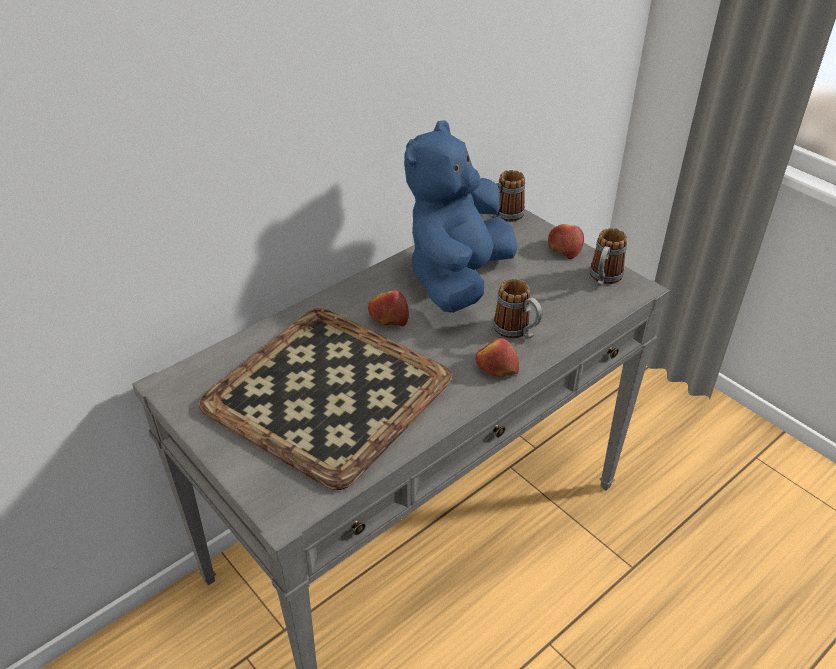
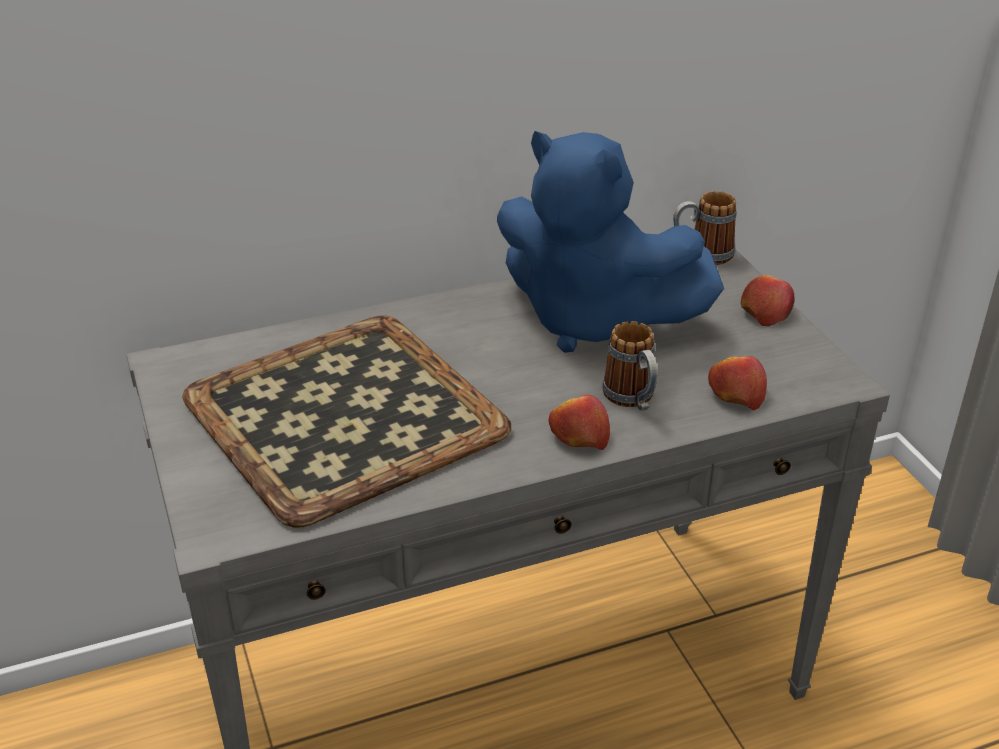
camera: 20 degrees right, 5 degrees down
apple [368,290,409,327] -> apple moved to [708,356,767,410]
blue plush toy [404,120,517,313] -> blue plush toy turned 105 degrees counterclockwise [497,131,724,353]
mug [590,228,627,286] -> none

